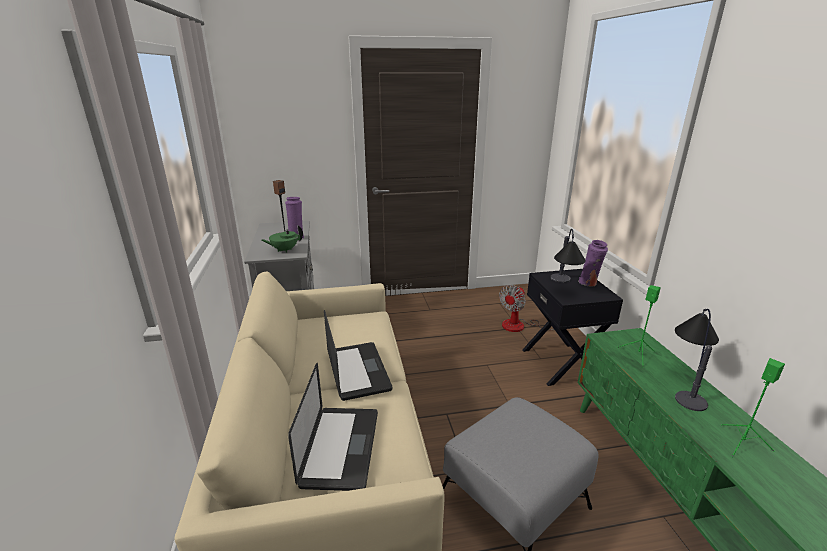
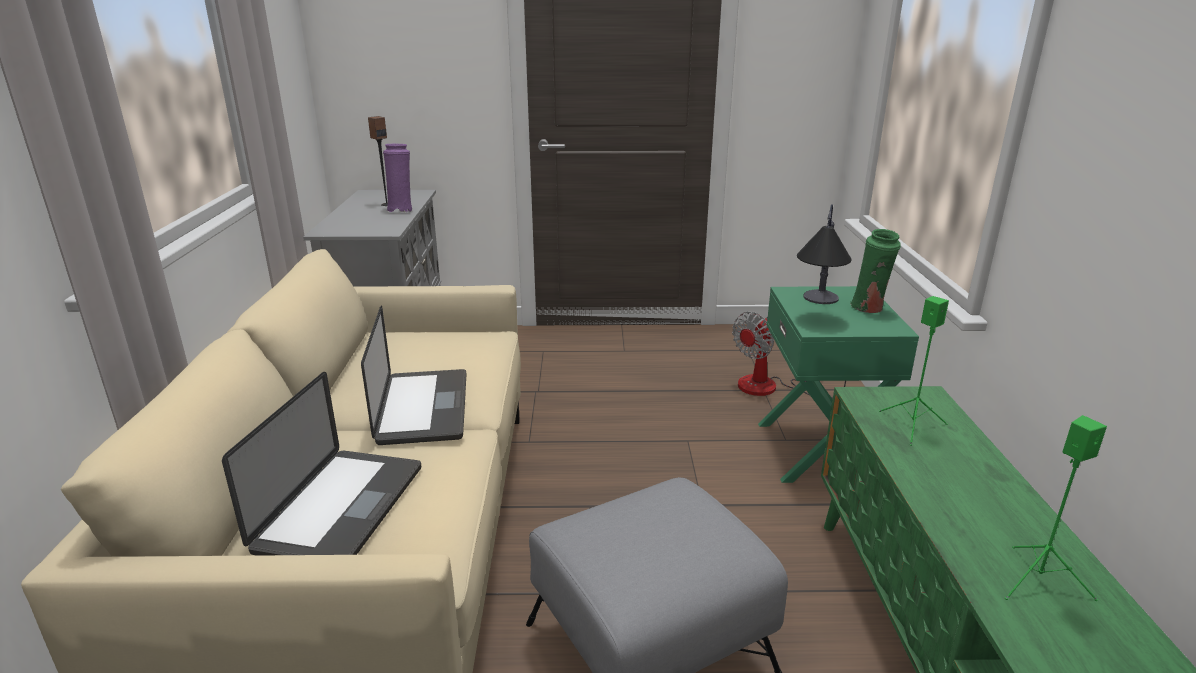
camera: 10 degrees right, 0 degrees up
green teapot [262,225,303,253] -> none
black nightstand [522,269,623,386] -> green nightstand [758,286,919,483]
purple vase [578,240,608,287] -> green vase [850,229,901,313]
table lamp [675,309,719,411] -> none

